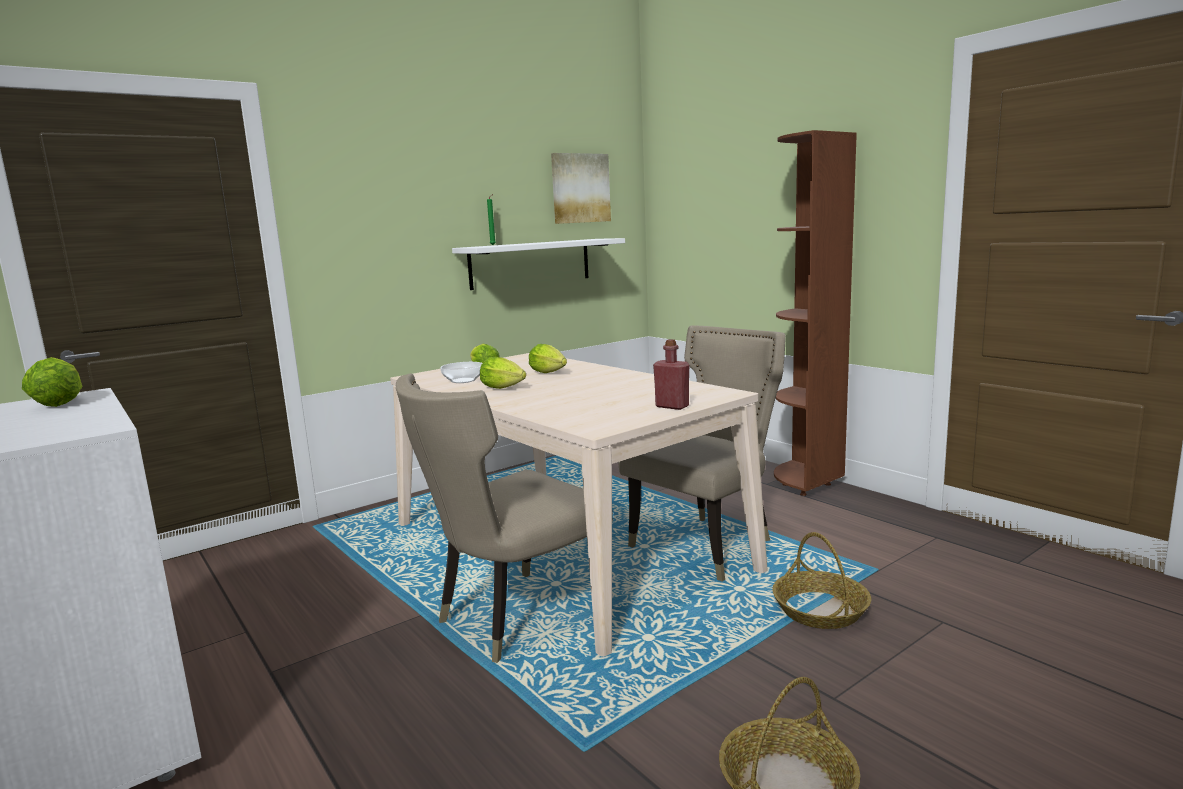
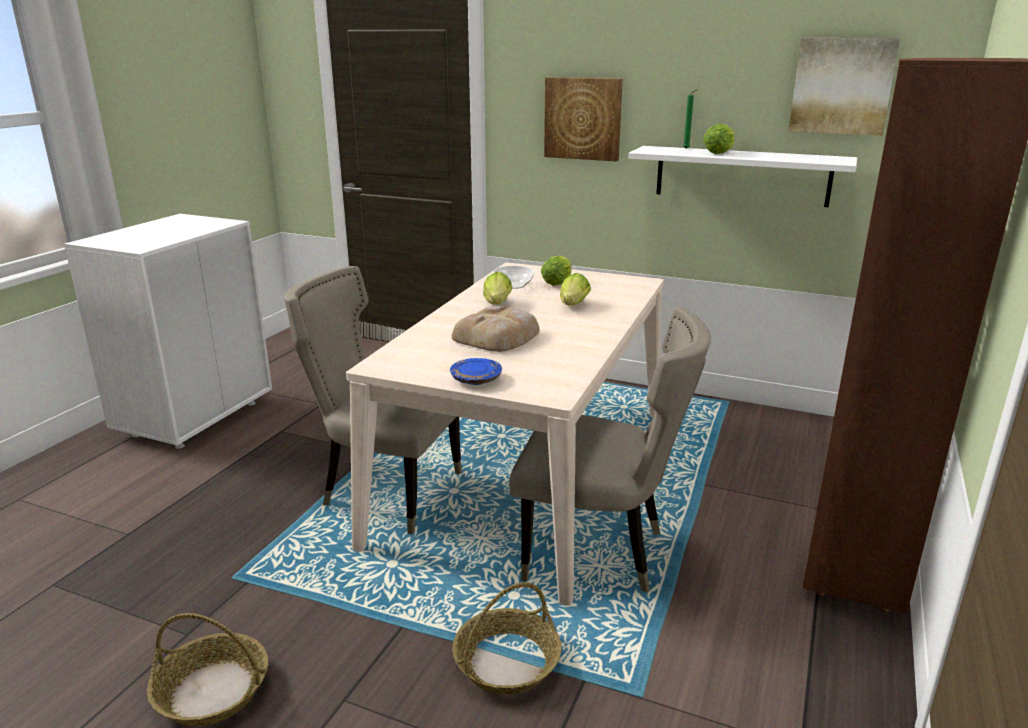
camera: 60 degrees right, 10 degrees up
lettuce [22,357,82,407] -> lettuce moved to [703,124,734,154]
red bottle [653,339,689,410] -> blue plate [450,358,502,385]
none -> bread [452,306,540,352]
none -> picture [544,77,623,161]

